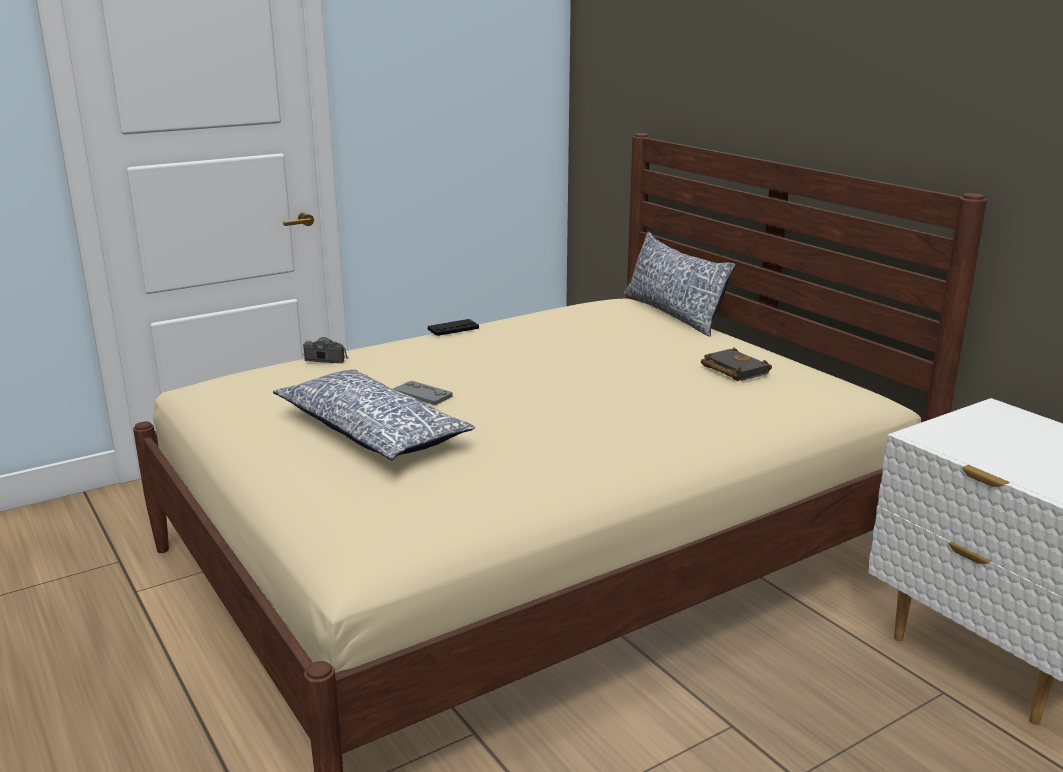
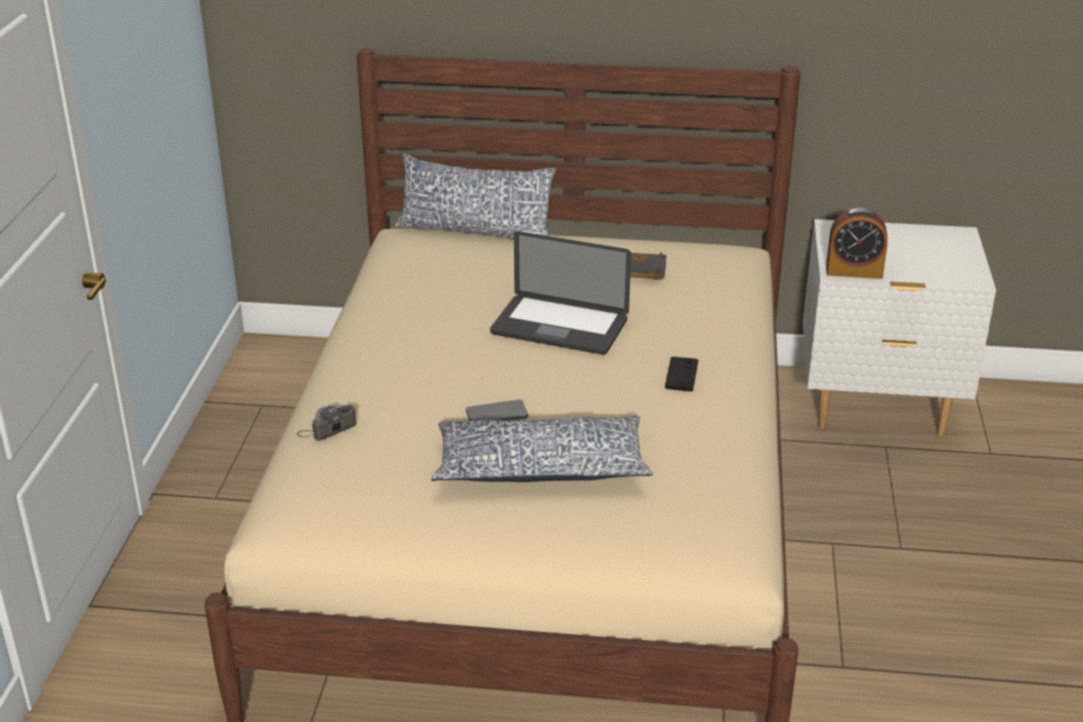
camera: 50 degrees left, 10 degrees up
black game controller [428,319,479,336] -> black game controller moved to [665,356,698,392]
none -> laptop [490,231,631,355]
none -> alarm clock [826,208,888,279]

